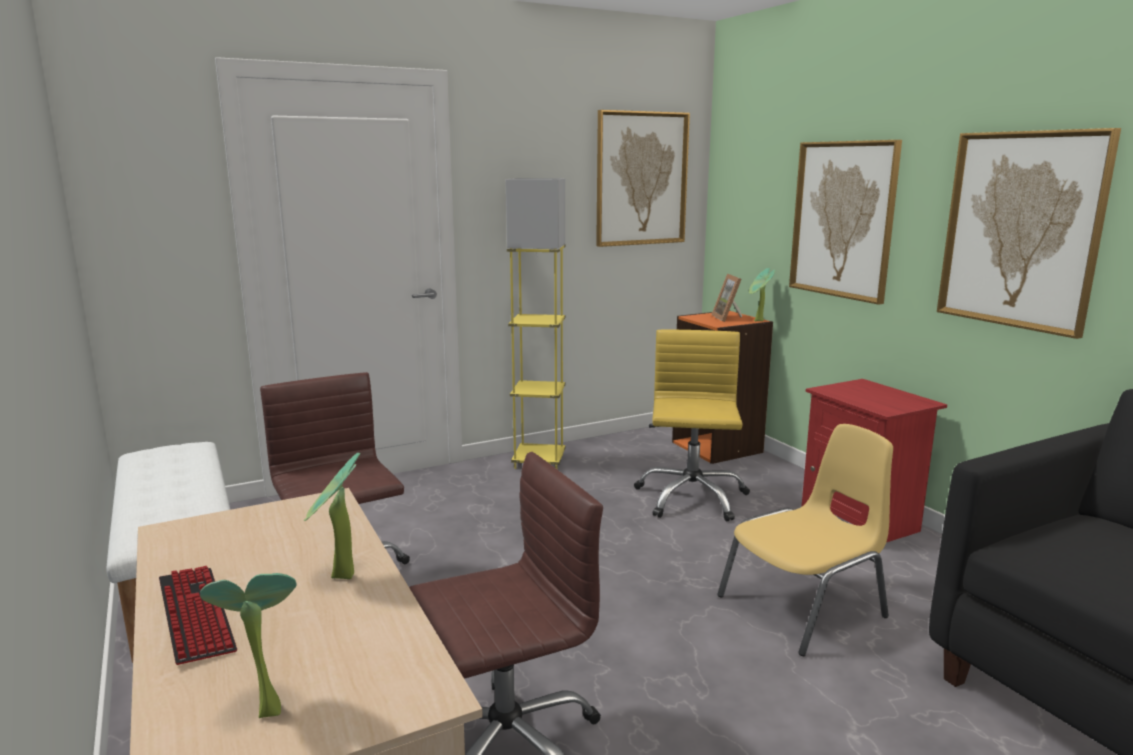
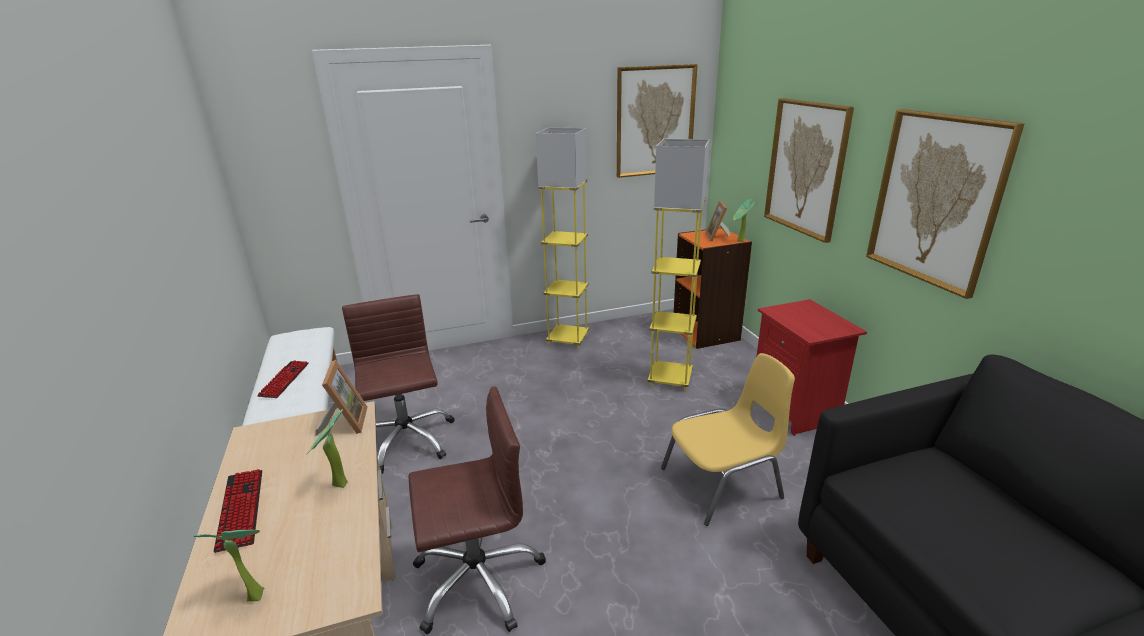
camera: 10 degrees right, 10 degrees up
yellow office chair [634,330,750,521] -> yellow floor lamp [647,139,710,391]
none -> keyboard [257,360,309,398]
none -> picture frame [315,360,368,436]

